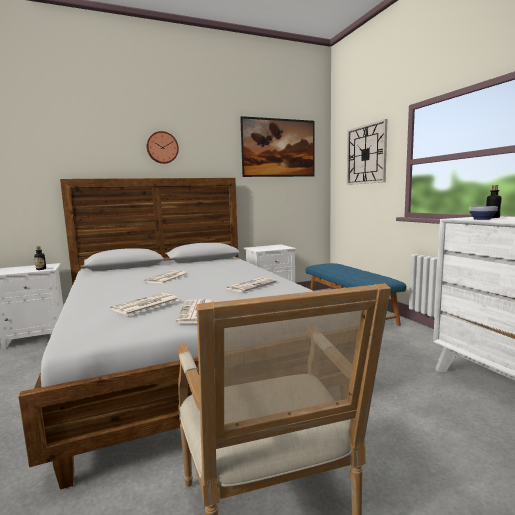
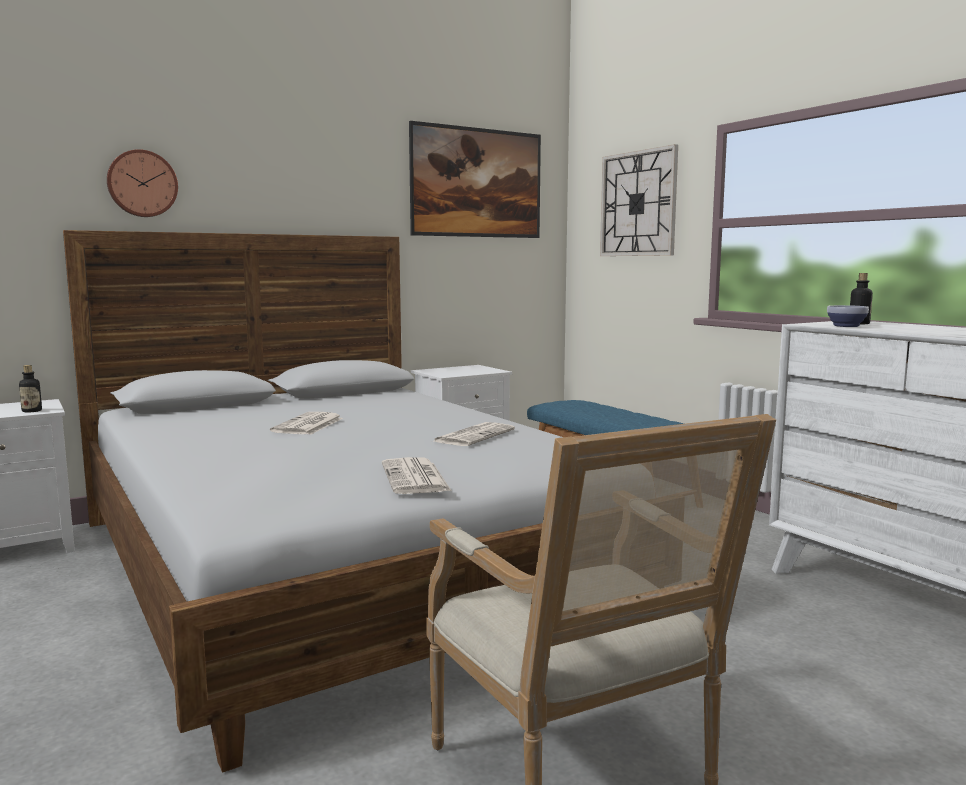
camera: 10 degrees left, 0 degrees up
newspaper [110,293,179,316] -> none
wall clock [147,131,179,164] -> wall clock moved to [107,149,178,217]

